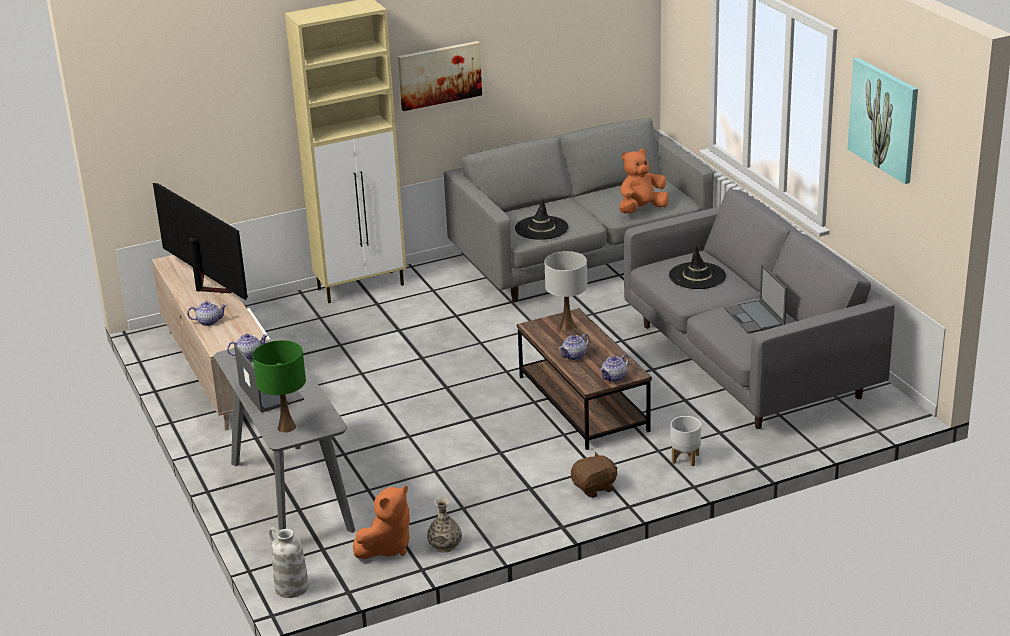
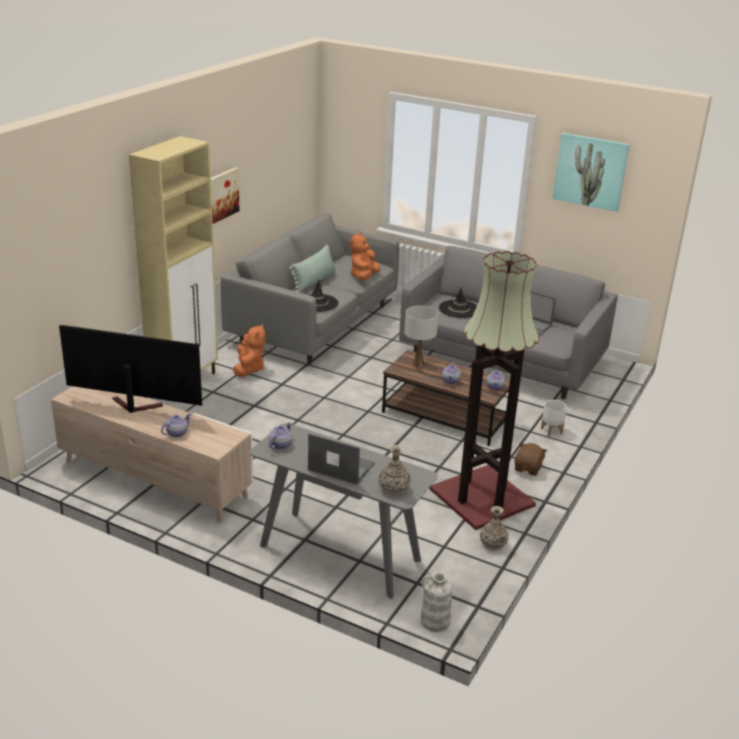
camera: 40 degrees left, 0 degrees up
green table lamp [253,340,306,433] -> vase [379,445,411,495]
orange plush toy [353,486,410,559] -> orange plush toy moved to [233,324,265,377]
none -> green pillow [289,245,335,293]
none -> floor lamp [429,251,539,530]

